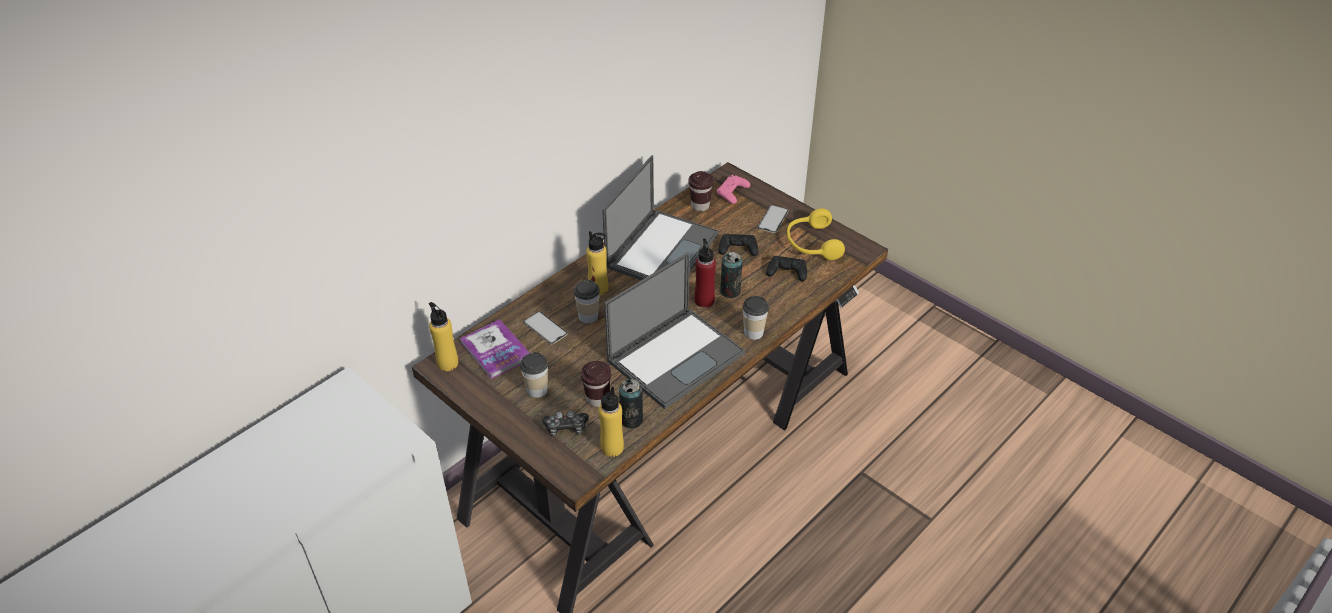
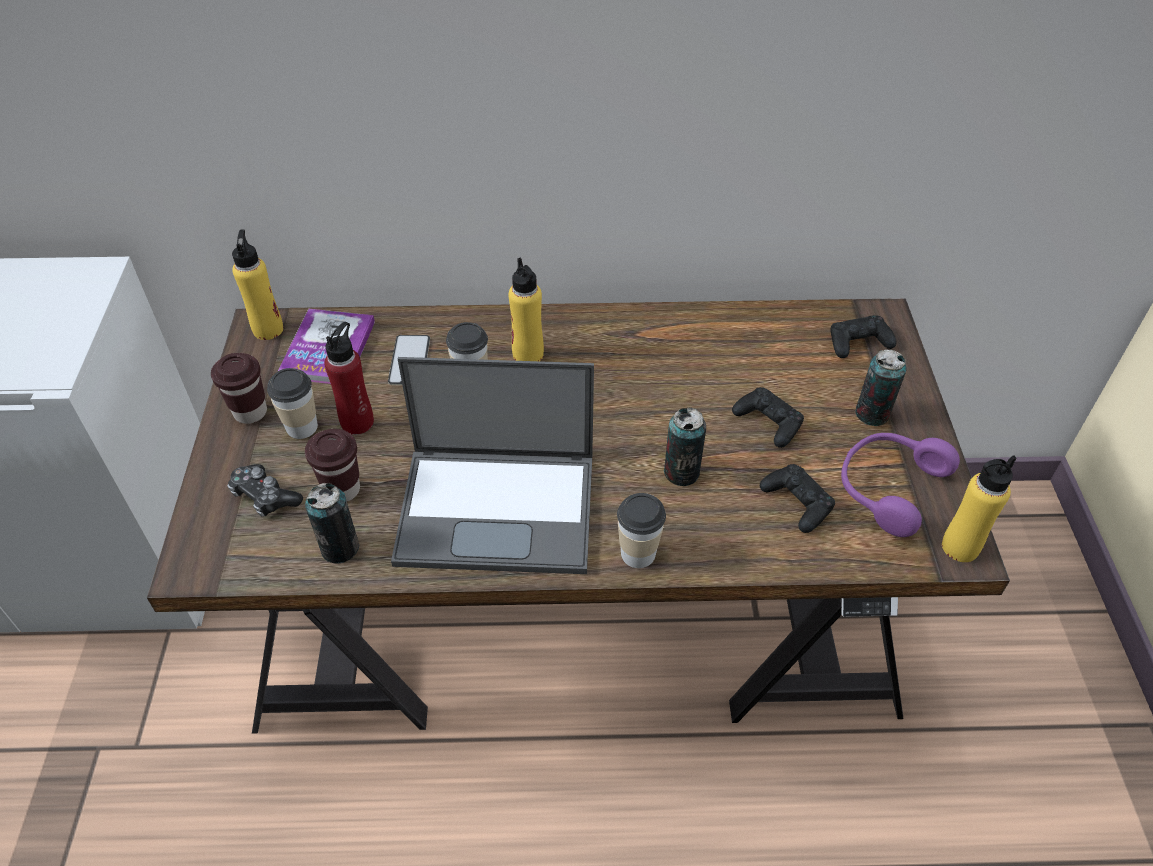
camera: 45 degrees right, 5 degrees up
yellow bottle [599,387,624,457] -> yellow bottle moved to [942,456,1016,562]
laptop [602,155,719,280] -> none
brown cup [689,171,714,211] -> brown cup moved to [211,353,267,424]
red bottle [695,239,716,308] -> red bottle moved to [325,322,374,435]
pink game controller [717,175,750,204] -> black game controller [831,315,897,358]
phone [757,205,789,233] -> can [855,349,907,426]
yellow headphones [787,208,845,260] -> purple headphones [841,433,960,537]

